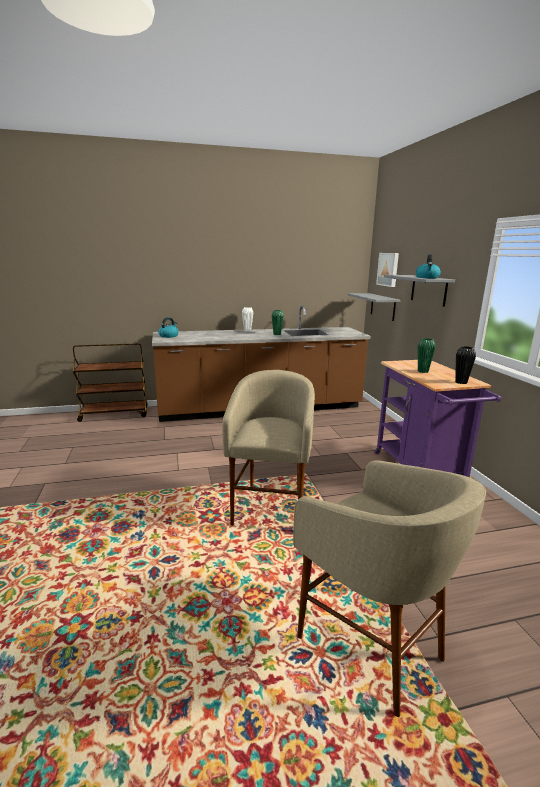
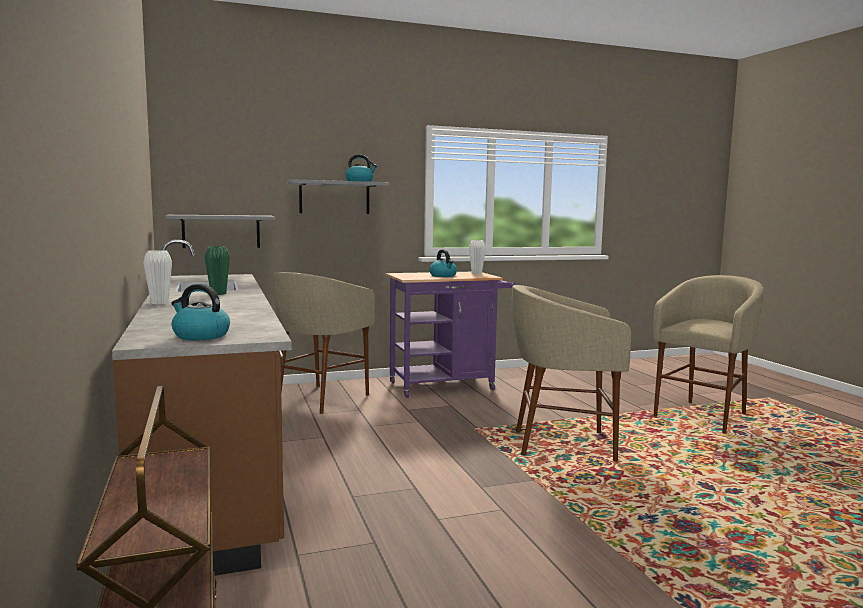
camera: 95 degrees left, 10 degrees down
picture [376,253,399,287] -> none
green vase [418,338,436,373] -> kettle [429,249,457,277]
black vase [455,346,476,384] -> white vase [469,240,486,274]
none -> beige stool [273,272,375,414]

